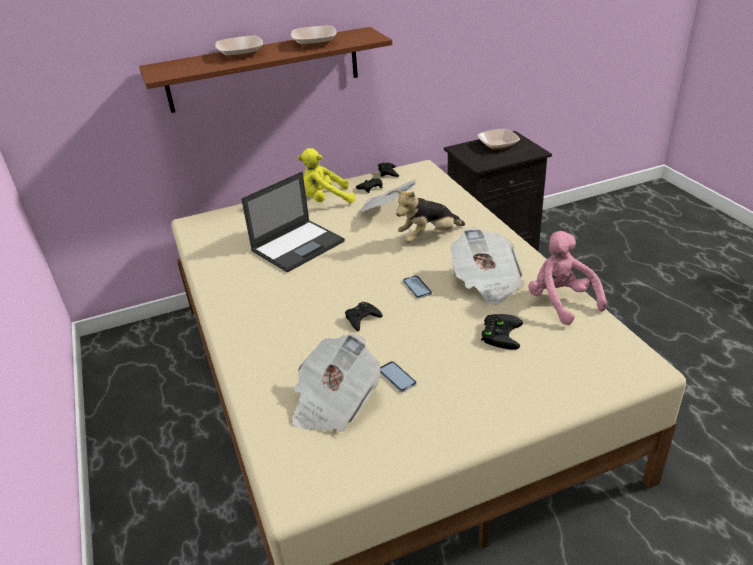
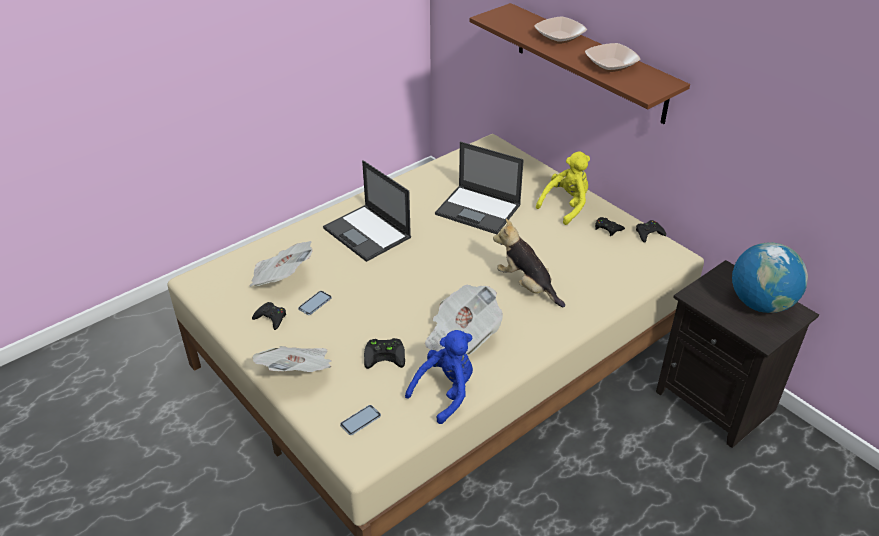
camera: 70 degrees right, 5 degrees up
yellow plush toy [297,148,355,203] -> yellow plush toy turned 75 degrees clockwise [536,151,590,225]
black game controller [345,302,383,331] -> black game controller moved to [252,302,286,330]
newspaper [358,179,417,213] -> newspaper moved to [252,346,332,372]
phone [403,275,432,298] -> phone moved to [340,405,381,435]
bowl [477,129,520,150] -> globe [732,242,808,313]
pink plush toy [528,231,607,325] -> blue plush toy [405,330,473,424]
none -> laptop [323,160,411,262]

